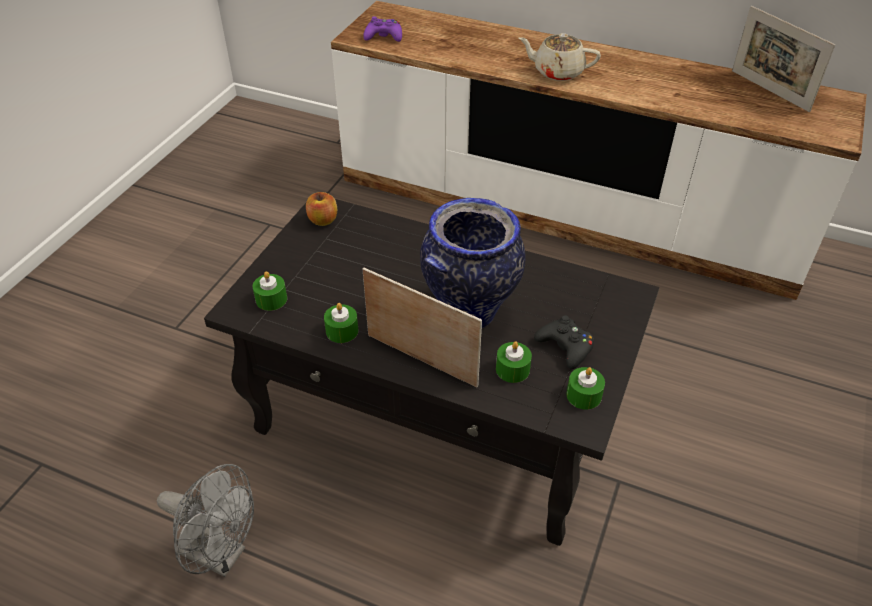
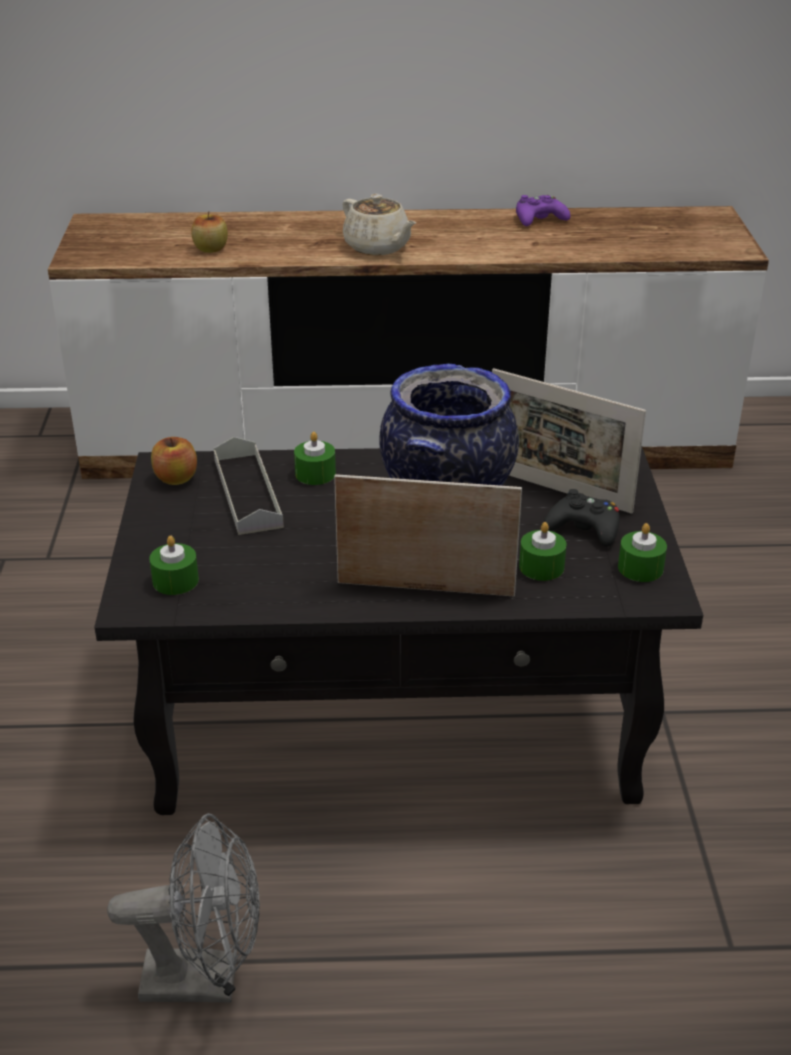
camera: 25 degrees left, 10 degrees down
green candle [324,303,358,343] -> green candle moved to [294,432,336,485]
purple game controller [363,16,402,42] -> purple game controller moved to [516,195,570,226]
beige teapot [519,33,601,81] -> beige teapot turned 120 degrees counterclockwise [343,194,416,255]
picture frame [732,6,835,112] -> picture frame moved to [492,368,646,514]
none -> apple [191,211,228,253]
none -> grey tray [214,437,284,535]

